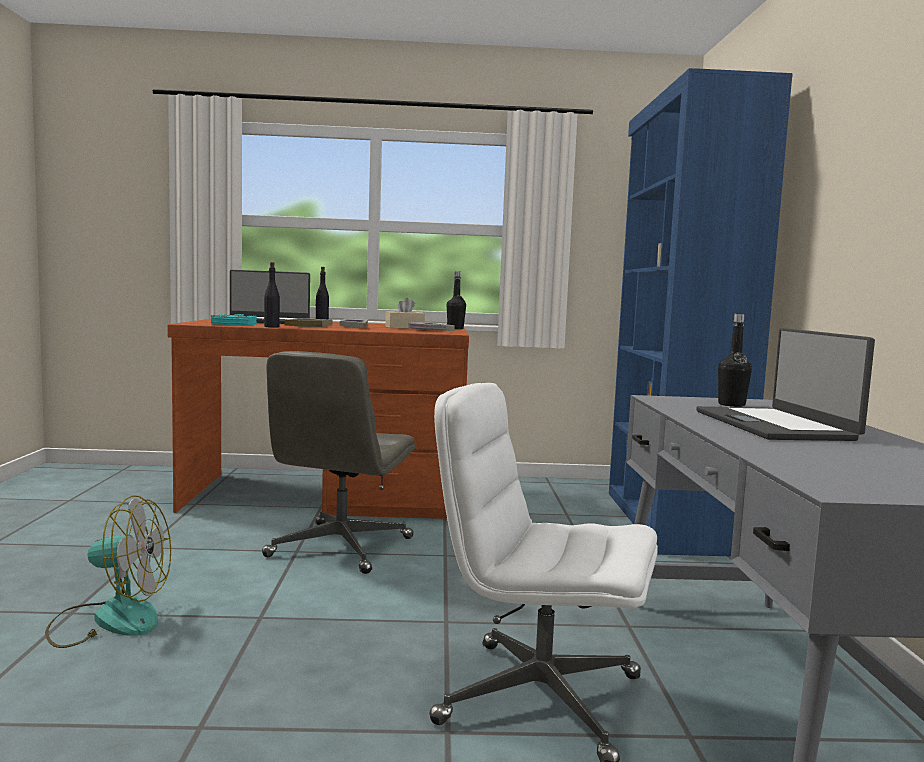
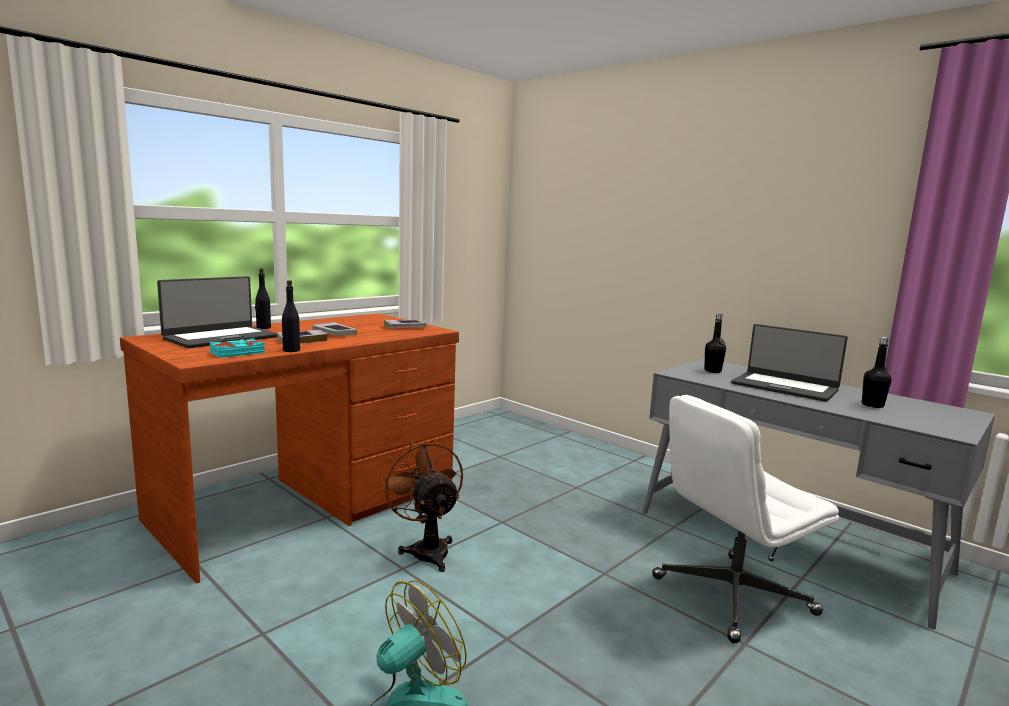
camera: 45 degrees left, 5 degrees up
grey office chair [262,351,415,574] -> brown fan [381,439,463,572]
beige tissue box [385,297,425,329] -> none
black bottle [447,271,466,329] -> black bottle moved to [862,337,892,408]
blue bookcase [609,68,793,556] -> none

